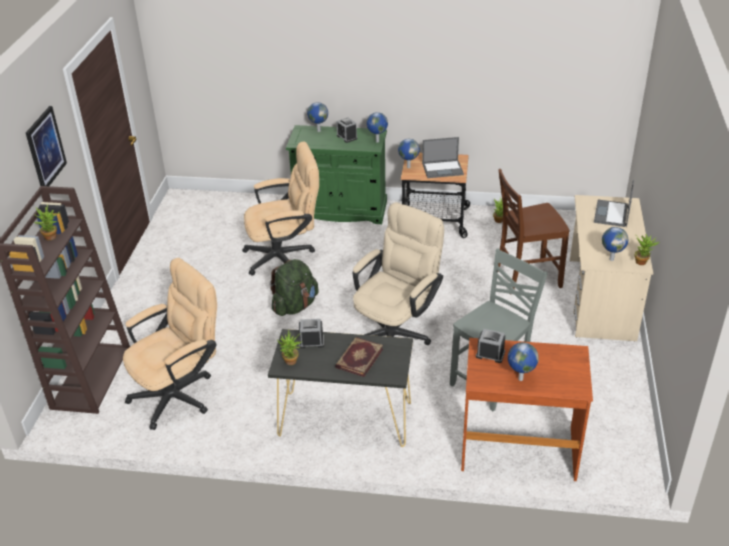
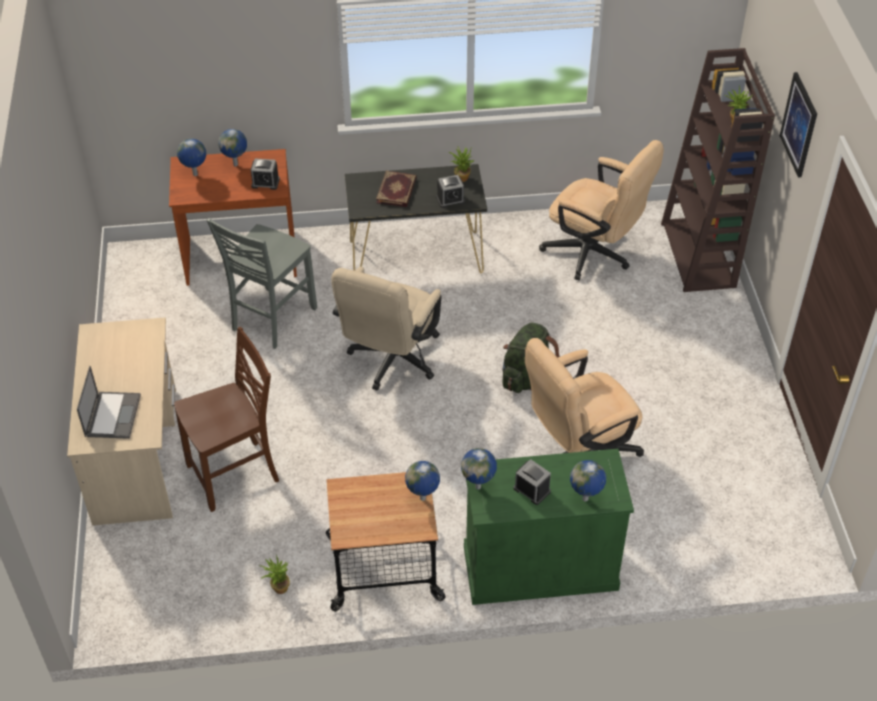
camera: 165 degrees right, 10 degrees up
beige office chair [123,258,217,430] -> beige office chair turned 90 degrees counterclockwise [539,140,664,281]
laptop [422,137,464,178] -> none
globe [602,227,629,261] -> globe moved to [177,139,206,176]
potted plant [635,234,659,265] -> none

